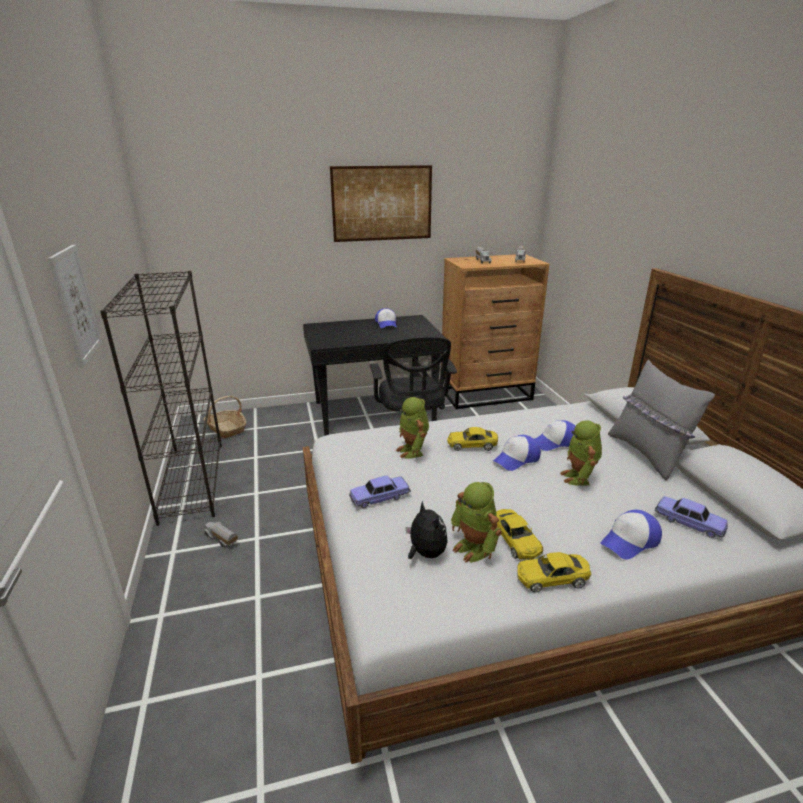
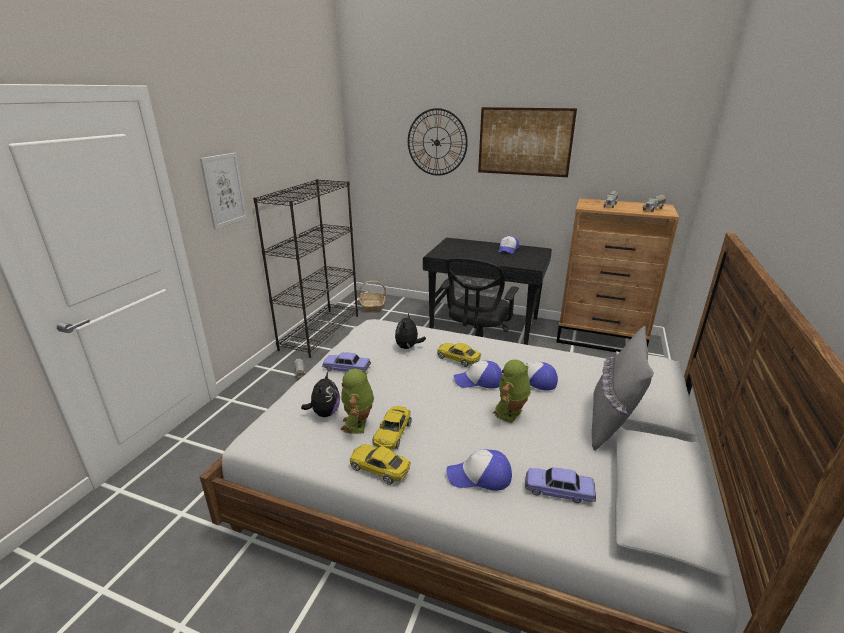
camera: 35 degrees right, 0 degrees up
toy robot [396,397,429,459] -> plush toy [395,313,426,349]
toy car [655,496,728,538] -> toy car turned 120 degrees clockwise [525,467,596,503]
none -> wall clock [408,108,468,176]

